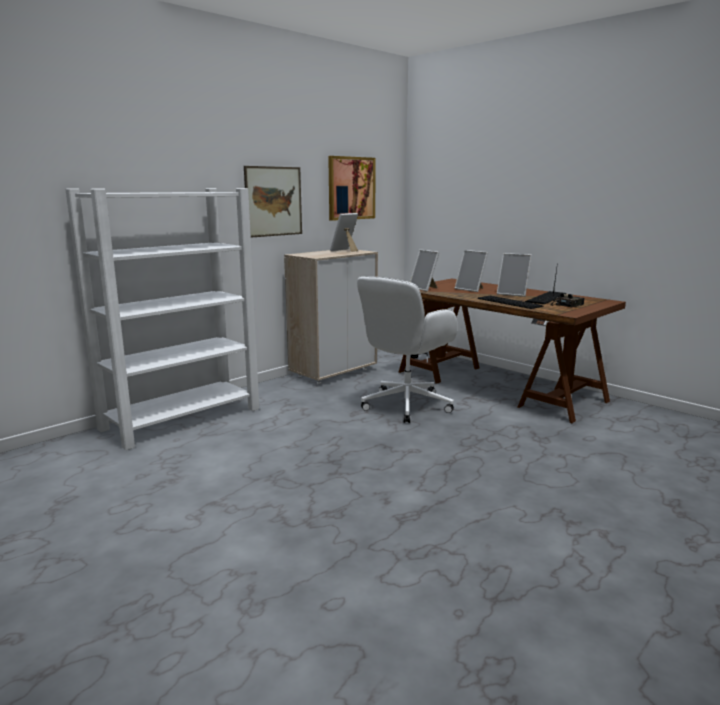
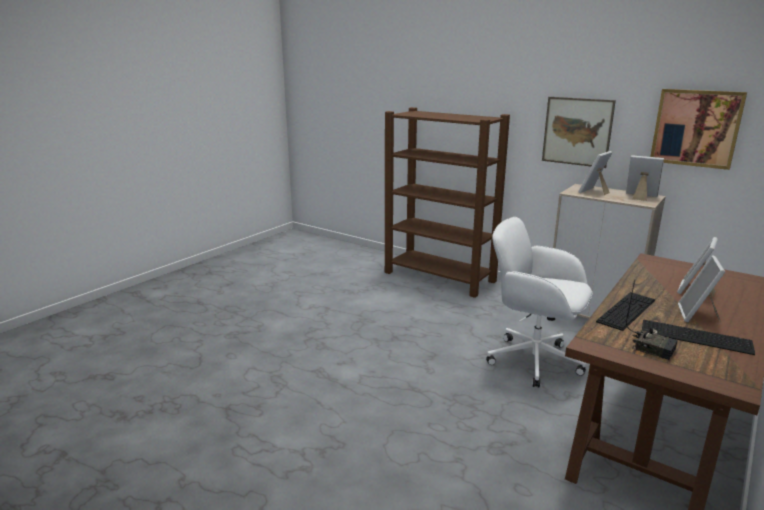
camera: 80 degrees right, 5 degrees up
white bookcase [65,188,259,450] -> brown bookcase [385,107,510,298]
picture frame [410,249,440,292] -> picture frame moved to [578,151,612,195]

